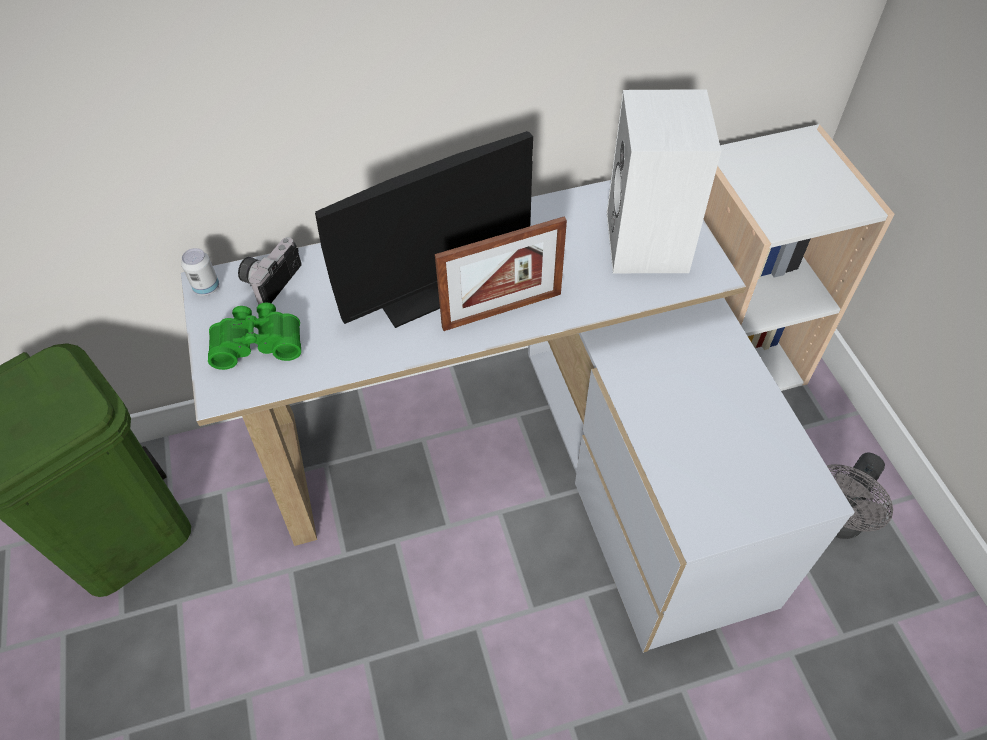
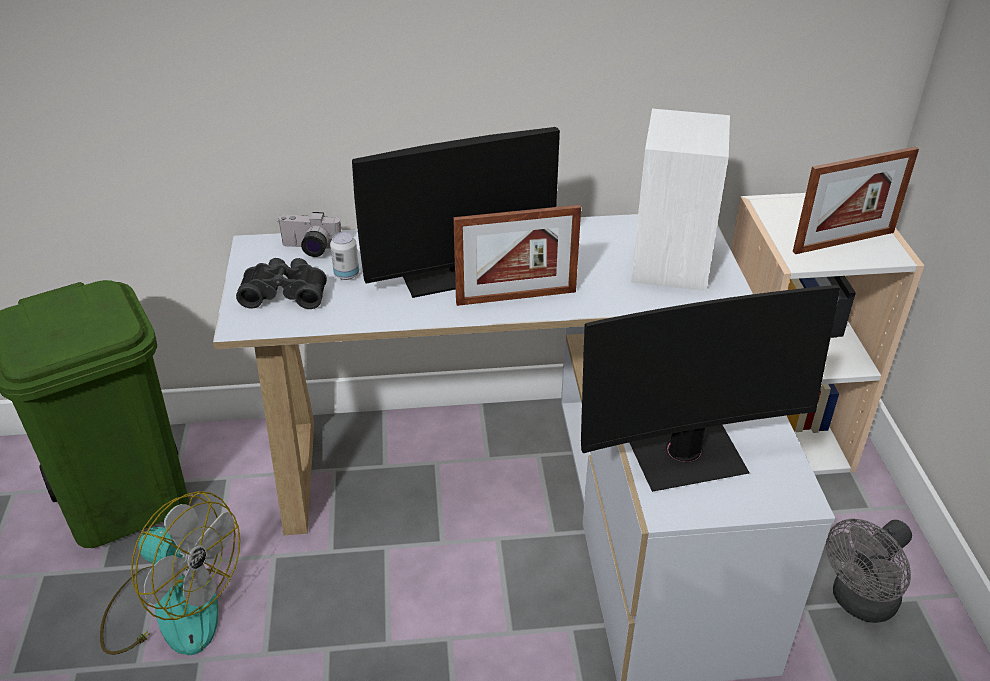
camera: 10 degrees right, 15 degrees down
can [181,248,219,296] -> can moved to [330,232,359,280]
green binoculars [208,302,301,370] -> black binoculars [236,258,327,309]
camera [238,237,302,304] -> camera turned 120 degrees counterclockwise [277,212,341,257]
none -> fan [100,491,240,655]
none -> monitor [581,285,840,492]
none -> picture frame [793,147,919,254]

